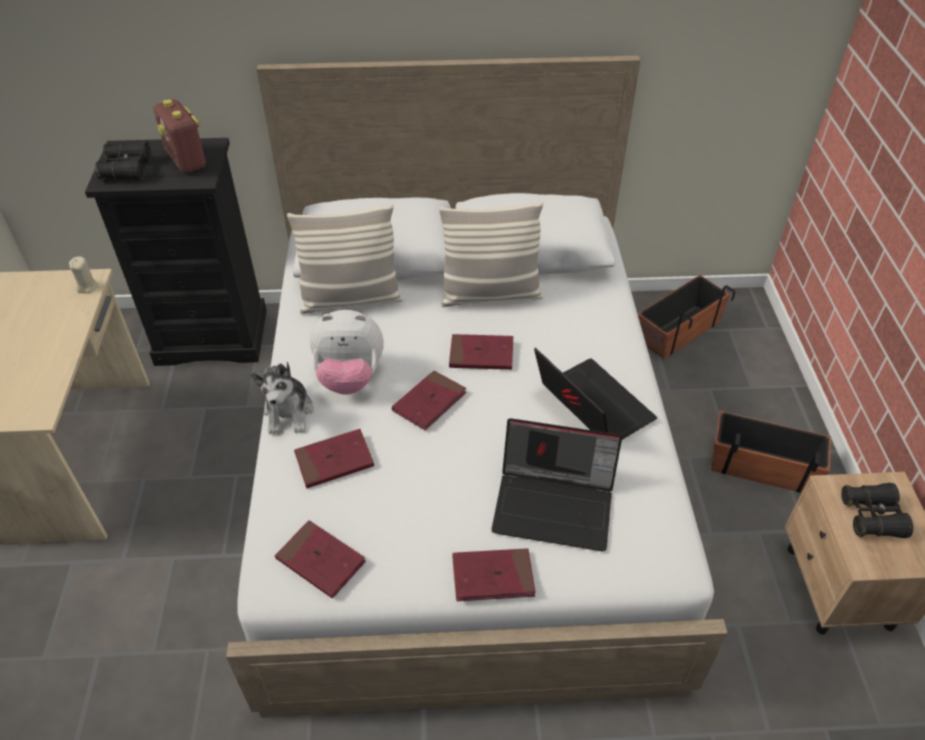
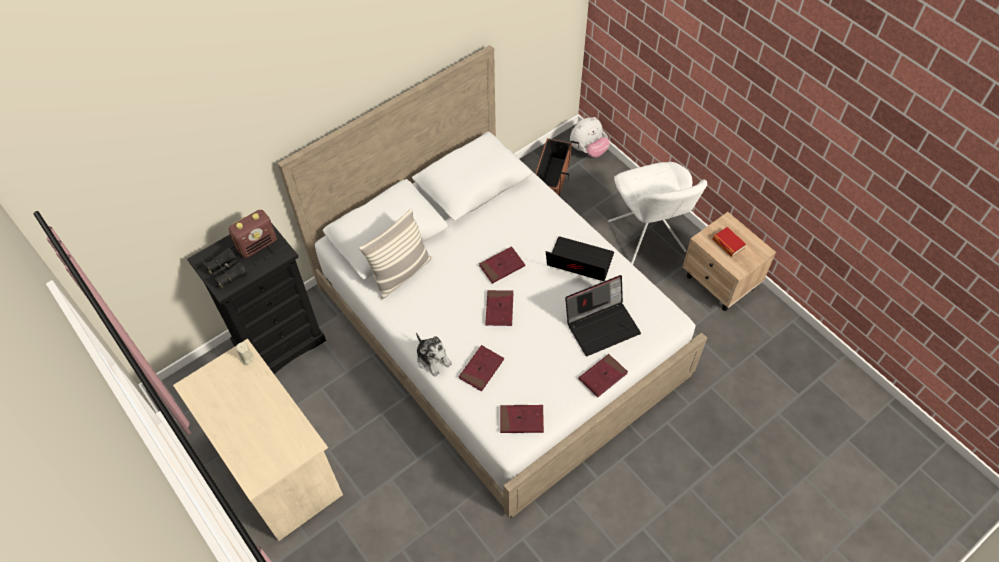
camera: 35 degrees left, 10 degrees up
radio [154,99,206,173] -> radio turned 60 degrees counterclockwise [228,210,277,258]
plush toy [310,310,384,395] -> plush toy moved to [570,117,610,158]
pillow [439,202,543,307] -> none
planter [711,411,831,493] -> white chair [608,162,707,264]
black binoculars [841,483,913,538] -> book [713,227,746,257]

